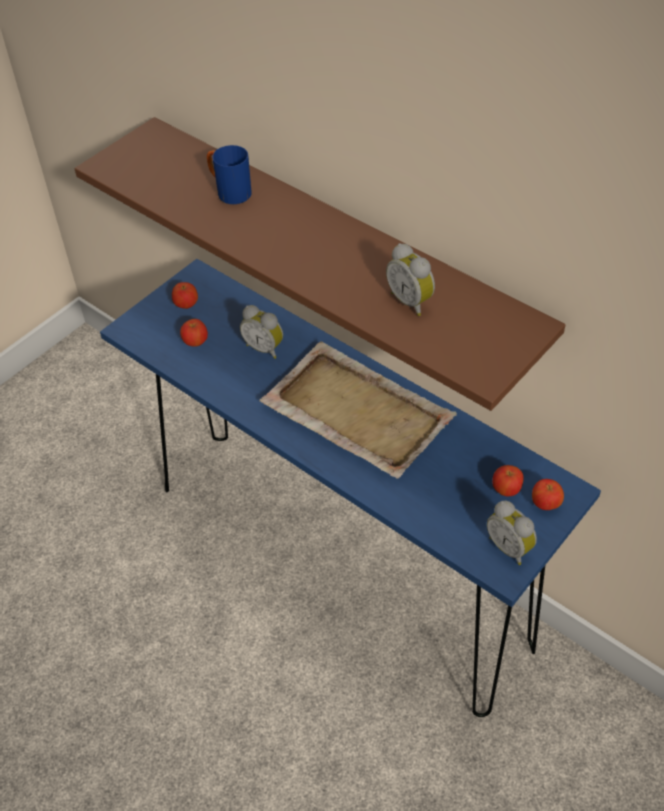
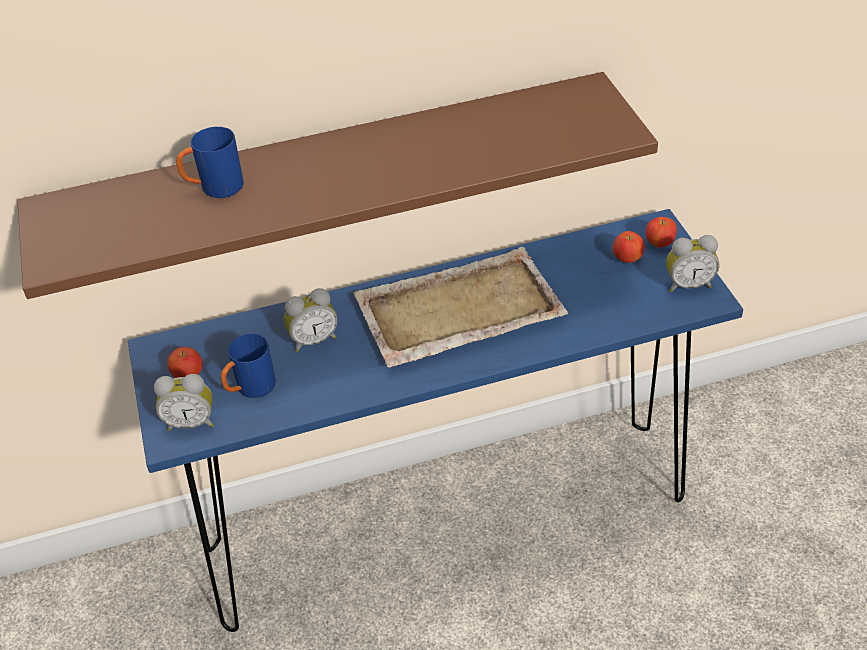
camera: 55 degrees left, 5 degrees down
apple [180,319,208,347] -> blue mug [221,334,276,398]
alarm clock [386,243,435,316] -> alarm clock moved to [154,374,214,431]

